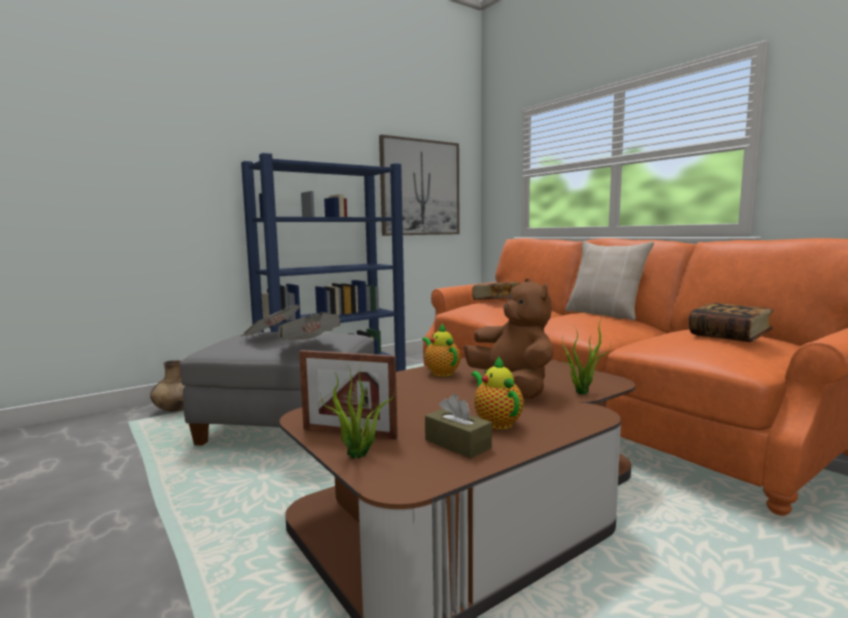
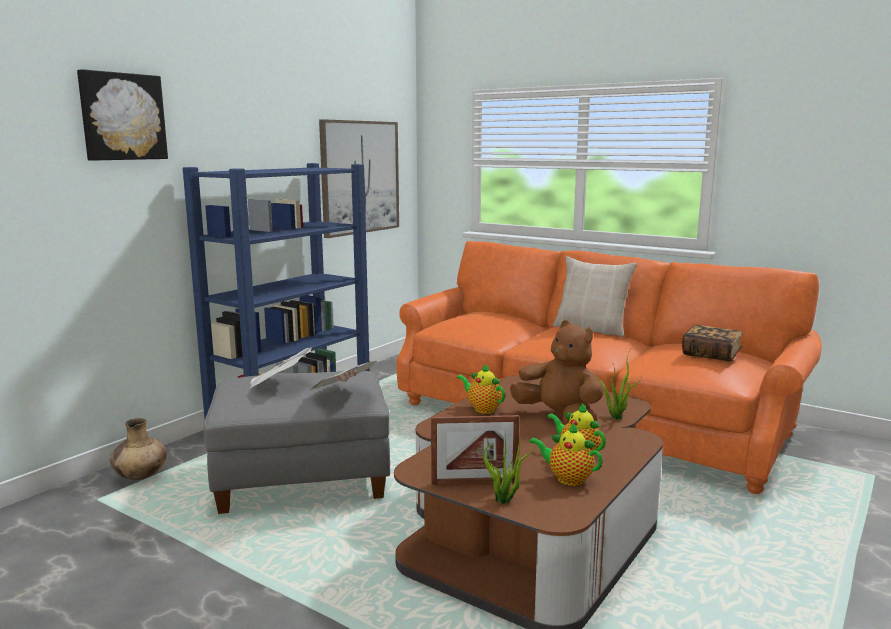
camera: 20 degrees left, 5 degrees up
brown tissue box [425,394,492,459] -> teapot [529,423,603,486]
book [472,282,520,300] -> none
none -> picture [77,69,168,161]

